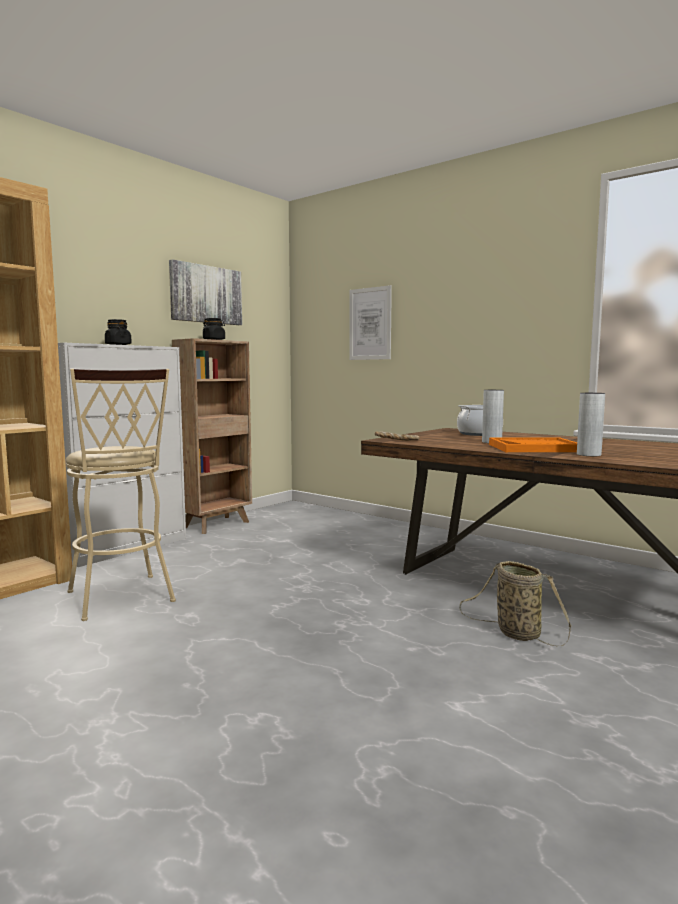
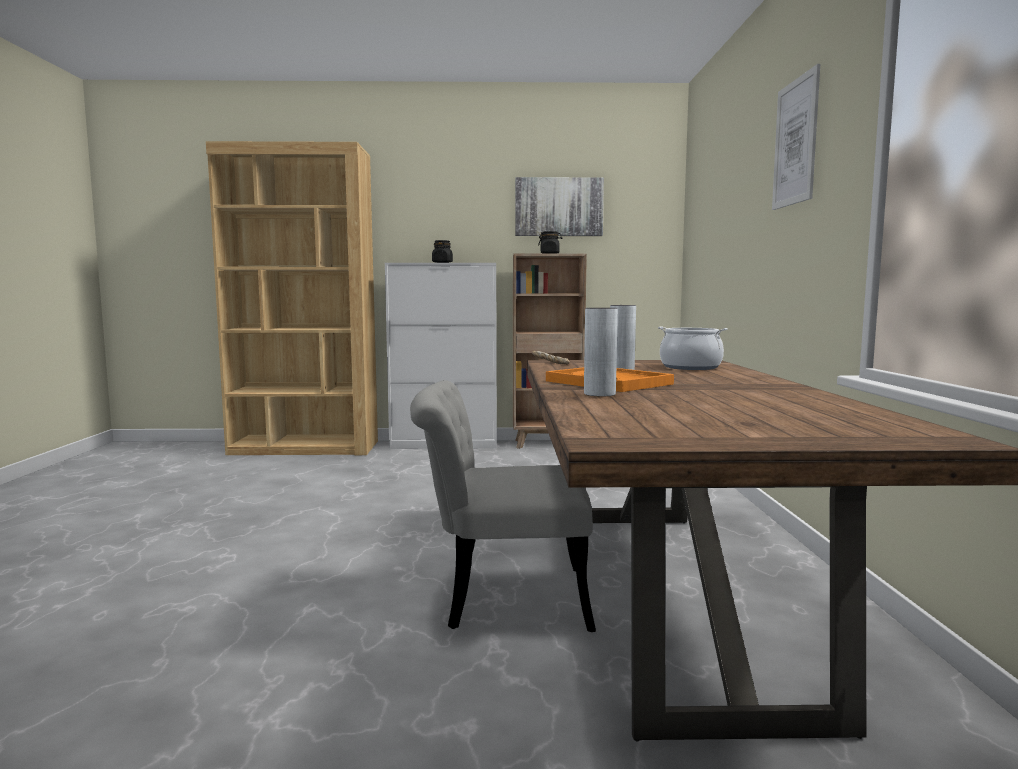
camera: 50 degrees right, 0 degrees up
beige stool [66,368,176,621] -> none
picture [349,285,392,360] -> picture moved to [772,64,820,210]
basket [459,561,571,646] -> grey chair [410,380,596,632]

